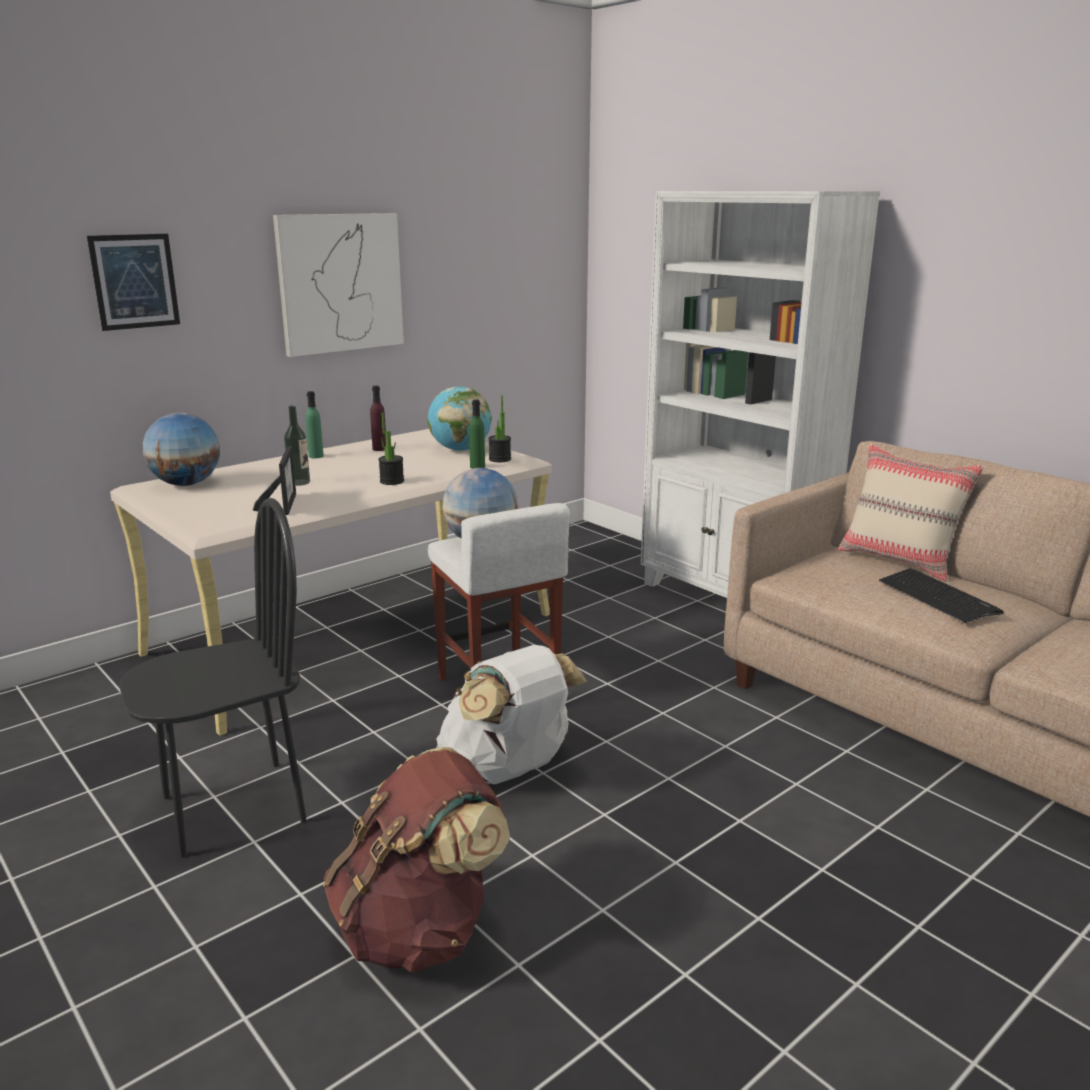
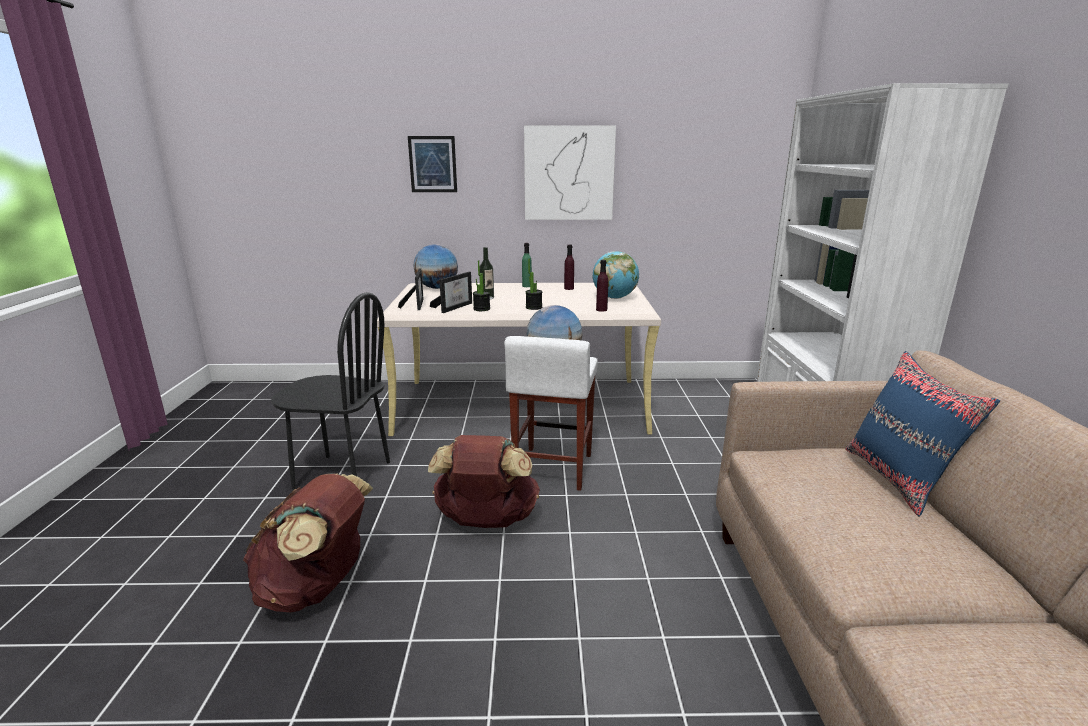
camera: 40 degrees right, 0 degrees up
white backpack [436,645,587,784] -> brown backpack [428,435,540,528]
green bottle [469,400,485,469] -> purple bottle [596,260,608,312]
potted plant [489,395,511,462] -> potted plant moved to [473,260,490,311]
beige pillow [838,443,984,582] -> blue pillow [845,351,1000,517]
keyboard [879,568,1004,623] -> none
none -> picture frame [398,268,424,310]

